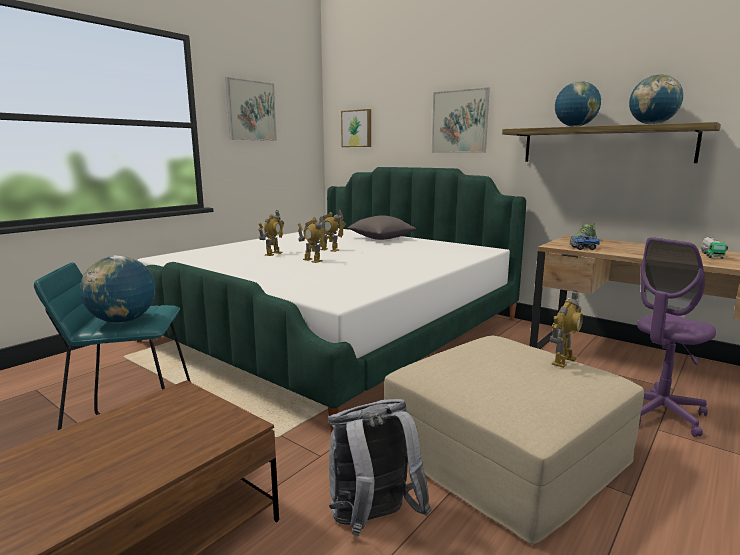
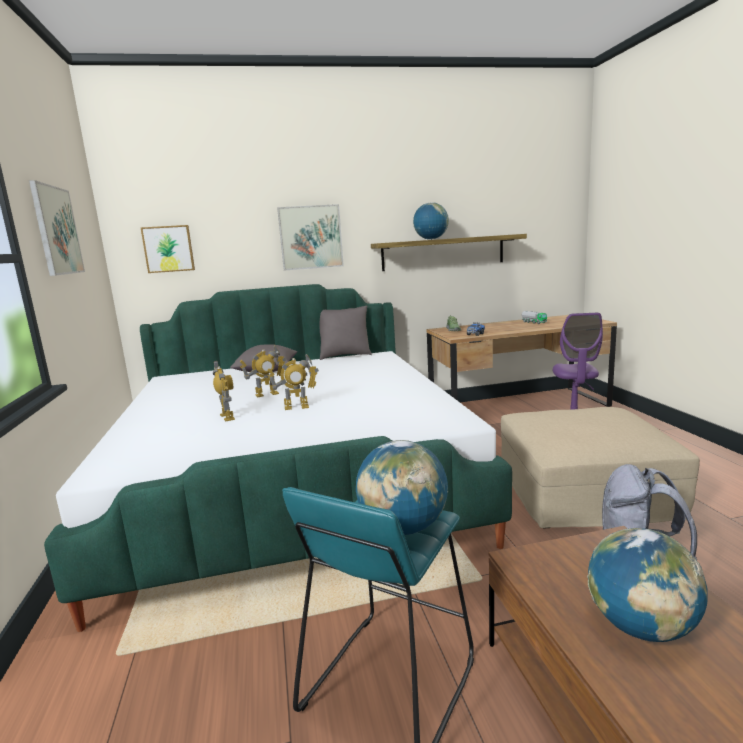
camera: 50 degrees left, 0 degrees up
toy robot [550,290,583,368] -> none
globe [629,74,683,124] -> globe moved to [587,528,708,642]
none -> grey pillow [319,306,372,360]

